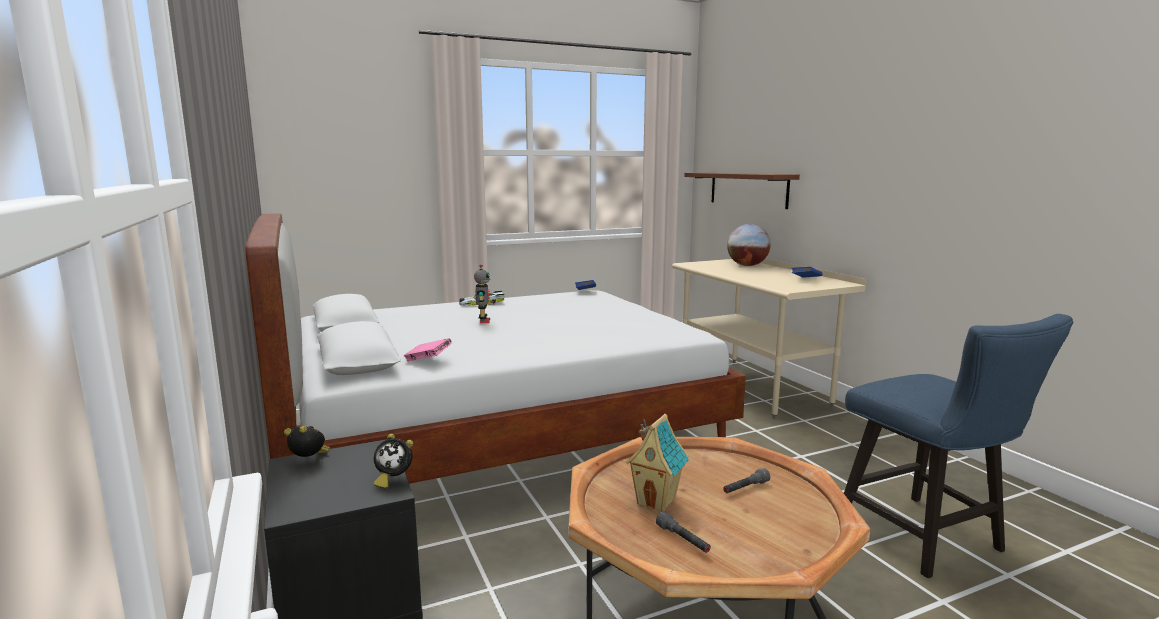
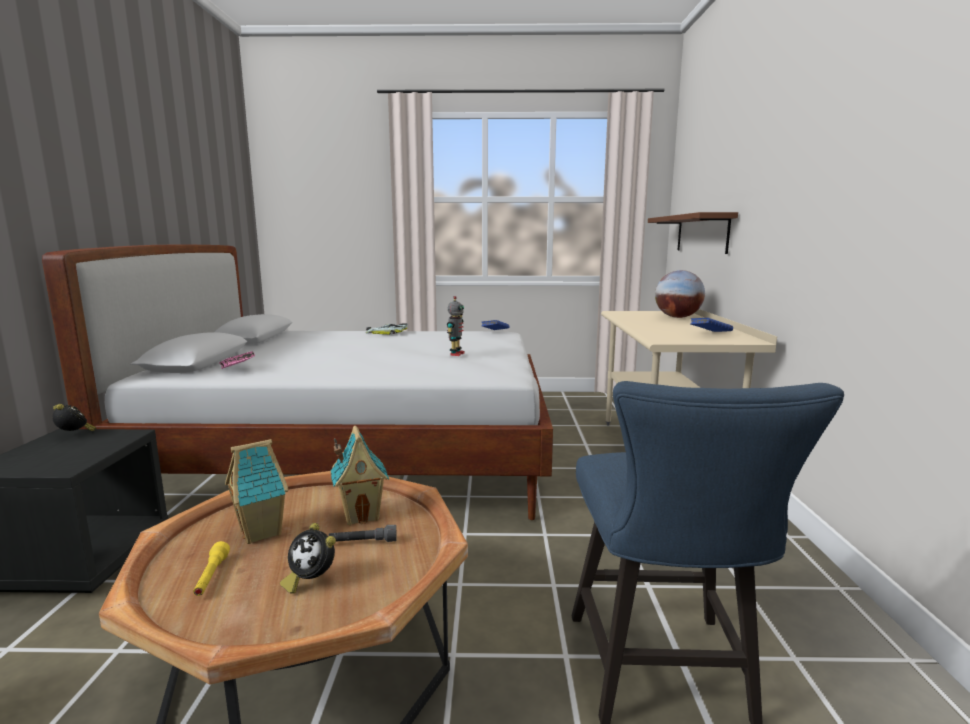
camera: 25 degrees right, 0 degrees up
alarm clock [373,434,413,489] -> alarm clock moved to [280,523,336,594]
toy robot [474,264,490,323] -> toy robot moved to [447,296,465,356]
grey flashlight [656,511,711,553] -> yellow flashlight [193,541,230,596]
none -> toy house [331,426,389,525]

